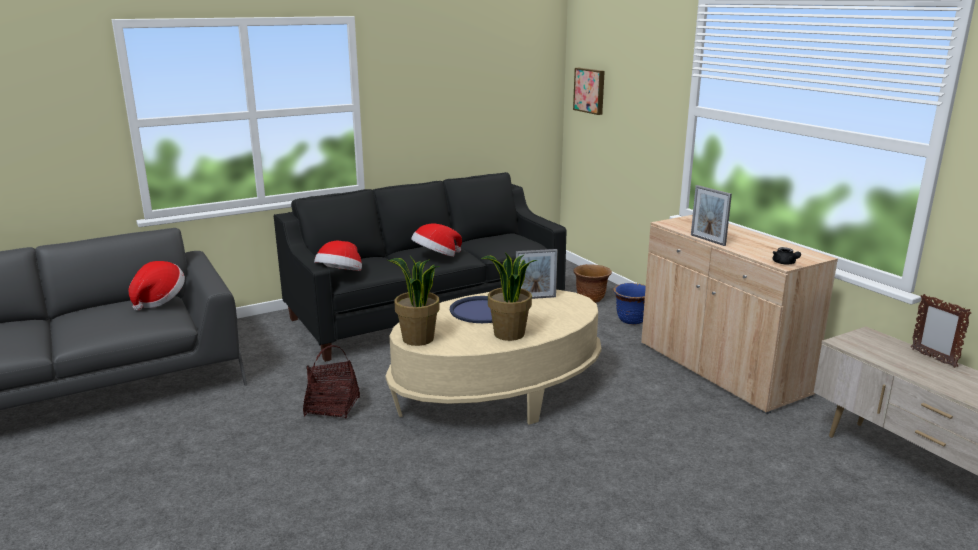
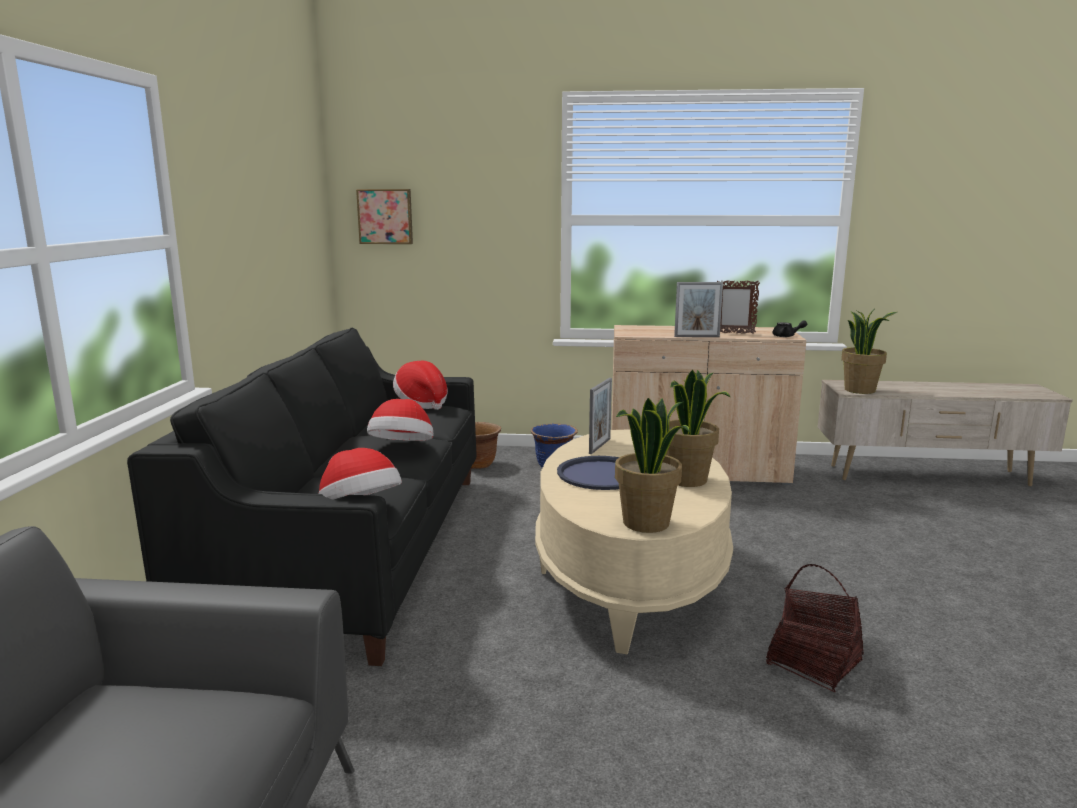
camera: 55 degrees left, 5 degrees down
hat [128,261,185,311] -> hat moved to [393,361,448,410]
basket [303,345,360,419] -> basket moved to [766,564,864,692]
picture frame [911,294,972,368] -> picture frame moved to [717,280,760,334]
none -> potted plant [841,310,897,394]

